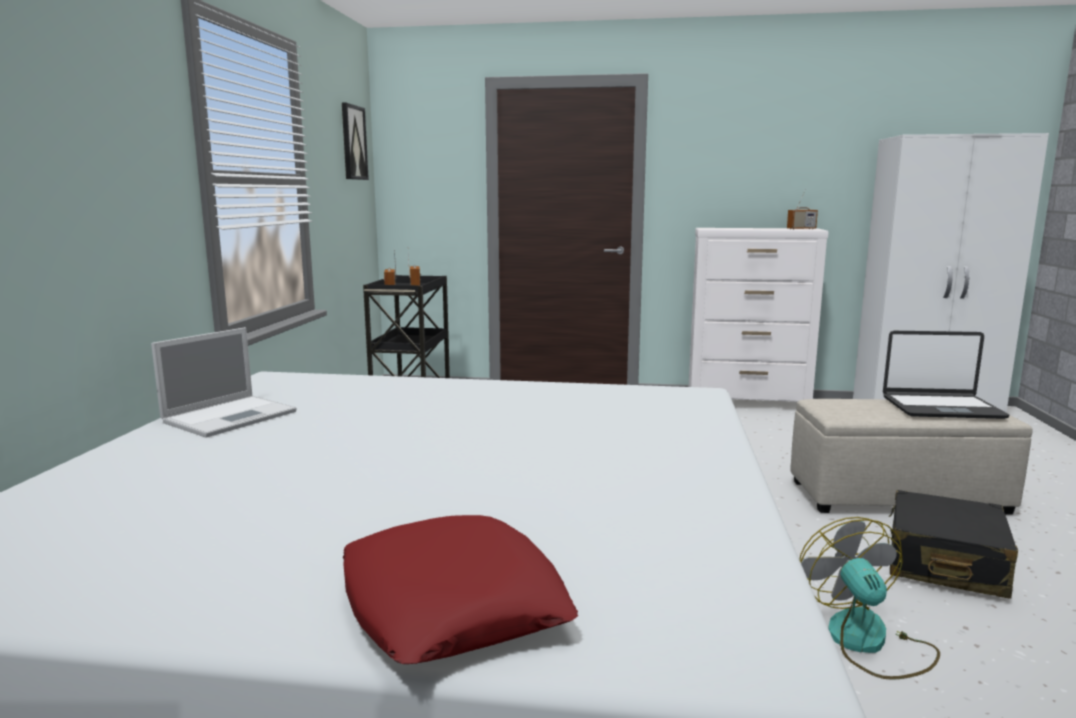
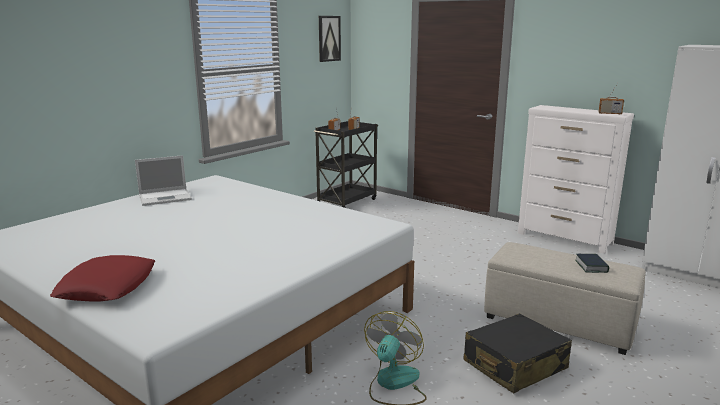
camera: 30 degrees right, 5 degrees up
laptop [883,331,1009,419] -> book [575,254,609,273]

